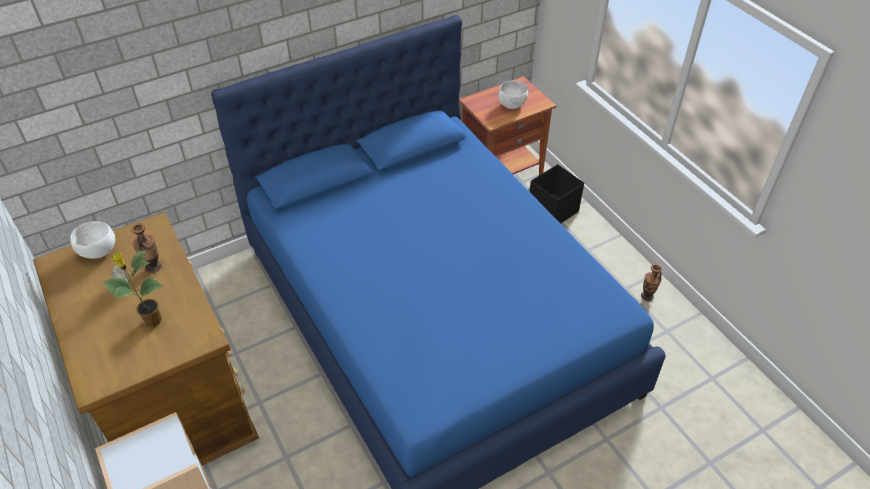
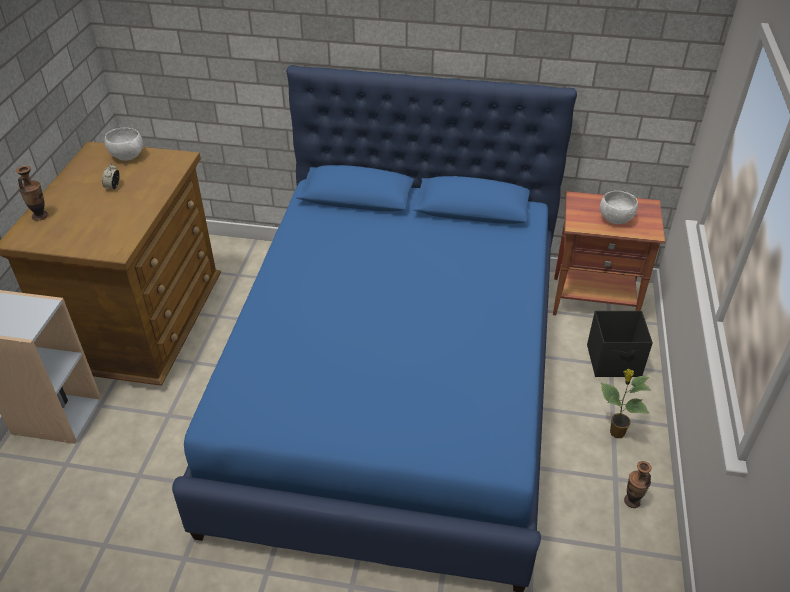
camera: 40 degrees right, 5 degrees down
potted plant [103,250,163,327] -> potted plant moved to [601,369,651,438]
vase [131,223,162,273] -> vase moved to [16,166,48,221]

